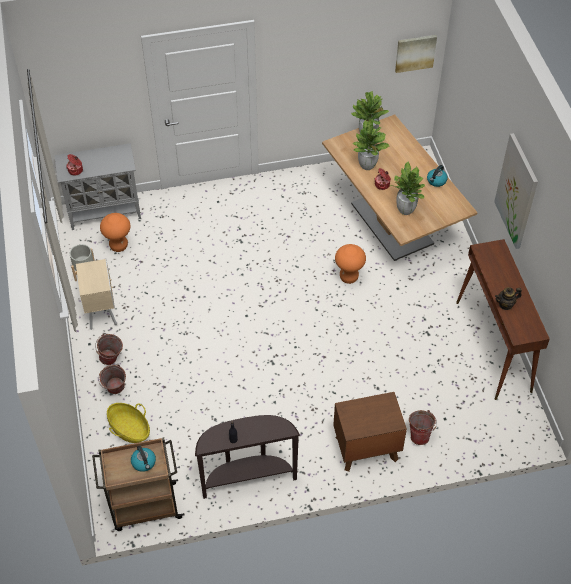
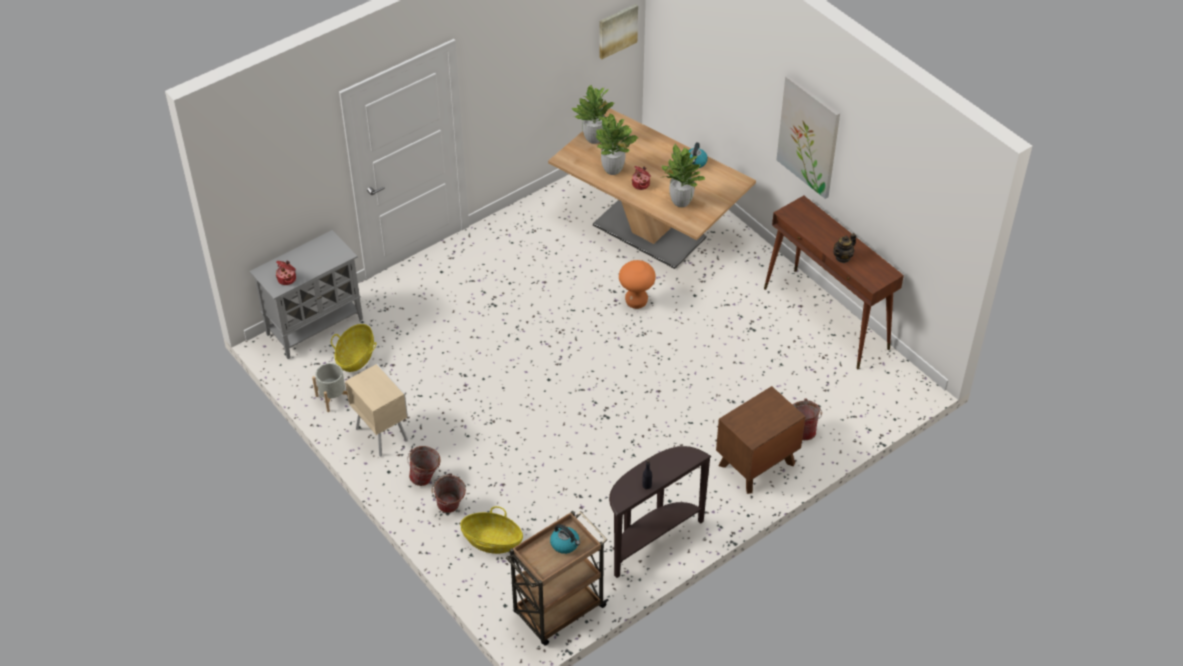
camera: 25 degrees left, 5 degrees down
orange stool [100,213,131,252] -> basket [331,324,377,372]

